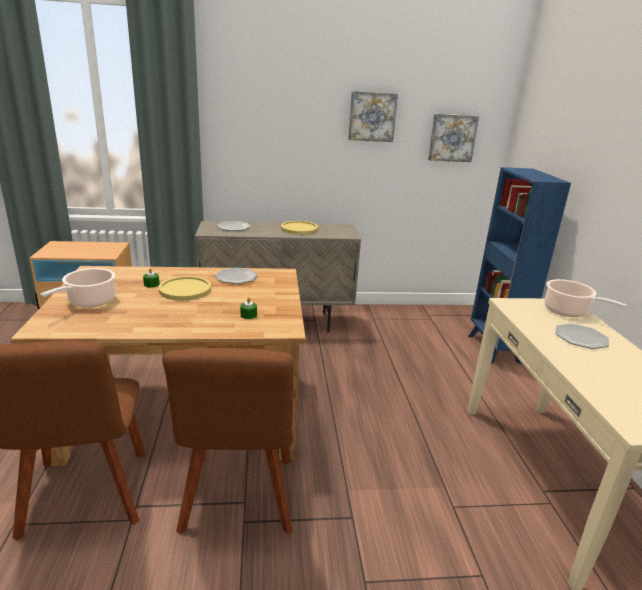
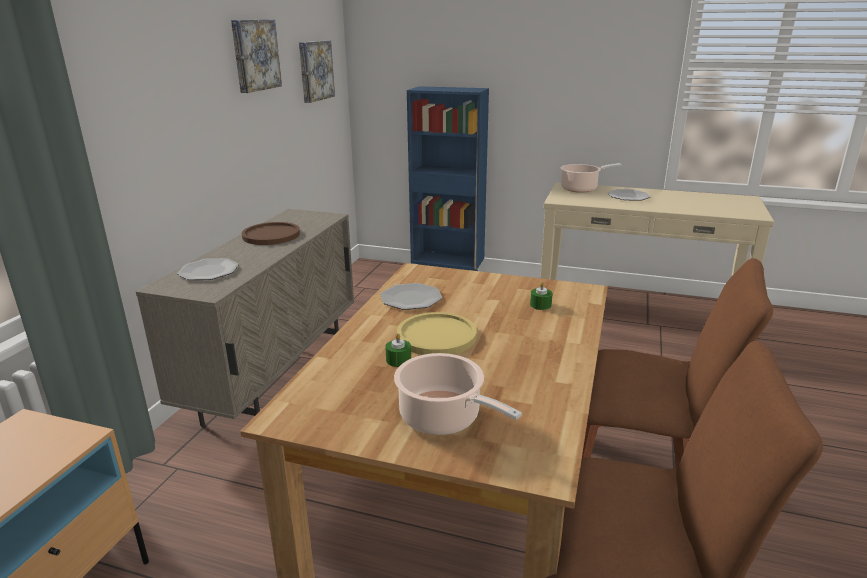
camera: 65 degrees left, 0 degrees up
yellow plate [281,221,318,235] -> brown plate [242,222,300,245]

